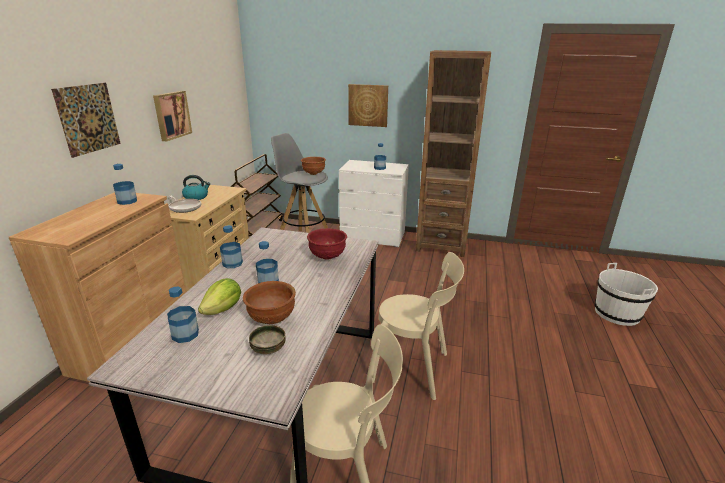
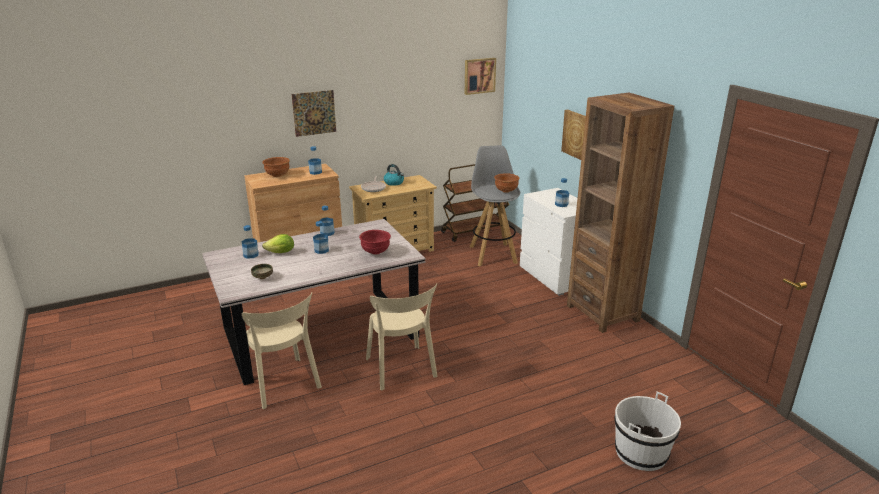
camera: 50 degrees right, 0 degrees up
picture [153,91,192,141] -> picture moved to [465,58,496,95]
brown bowl [243,281,296,324] -> brown bowl moved to [262,157,290,177]

